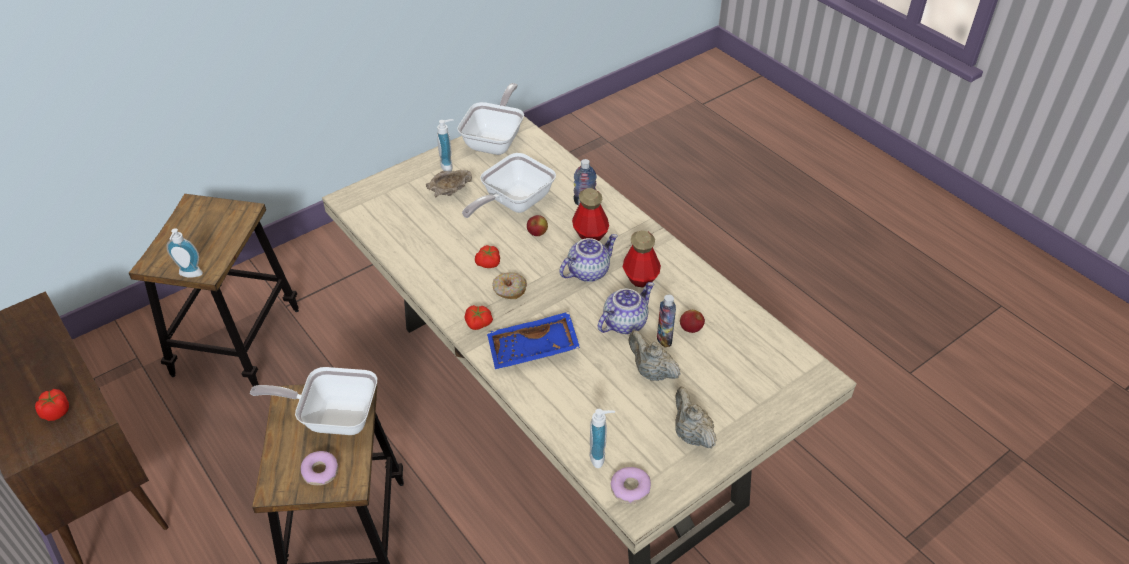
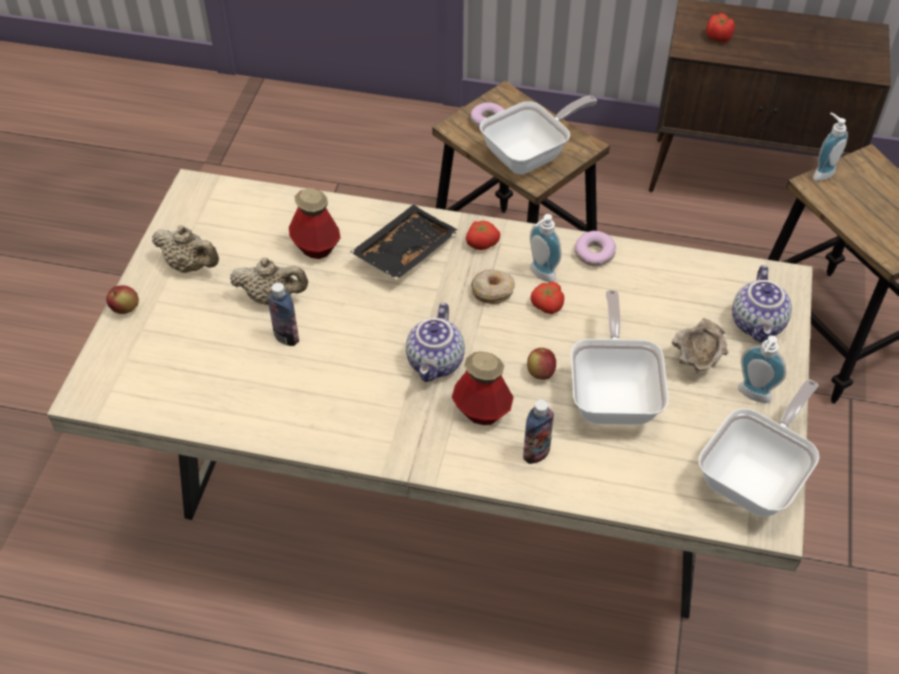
camera: 140 degrees right, 5 degrees up
frying pan [457,83,524,155] -> frying pan turned 120 degrees counterclockwise [698,380,819,517]
blue tray [487,312,580,369] -> black tray [350,204,459,280]
soap dispenser [589,409,615,468] -> soap dispenser moved to [530,214,561,282]
teapot [598,282,654,334] -> teapot moved to [732,265,792,343]
donut [611,467,651,504] -> donut moved to [575,231,616,267]
bottle [623,230,661,288] -> bottle moved to [289,188,340,259]
apple [680,310,705,333] -> apple moved to [106,285,139,314]

